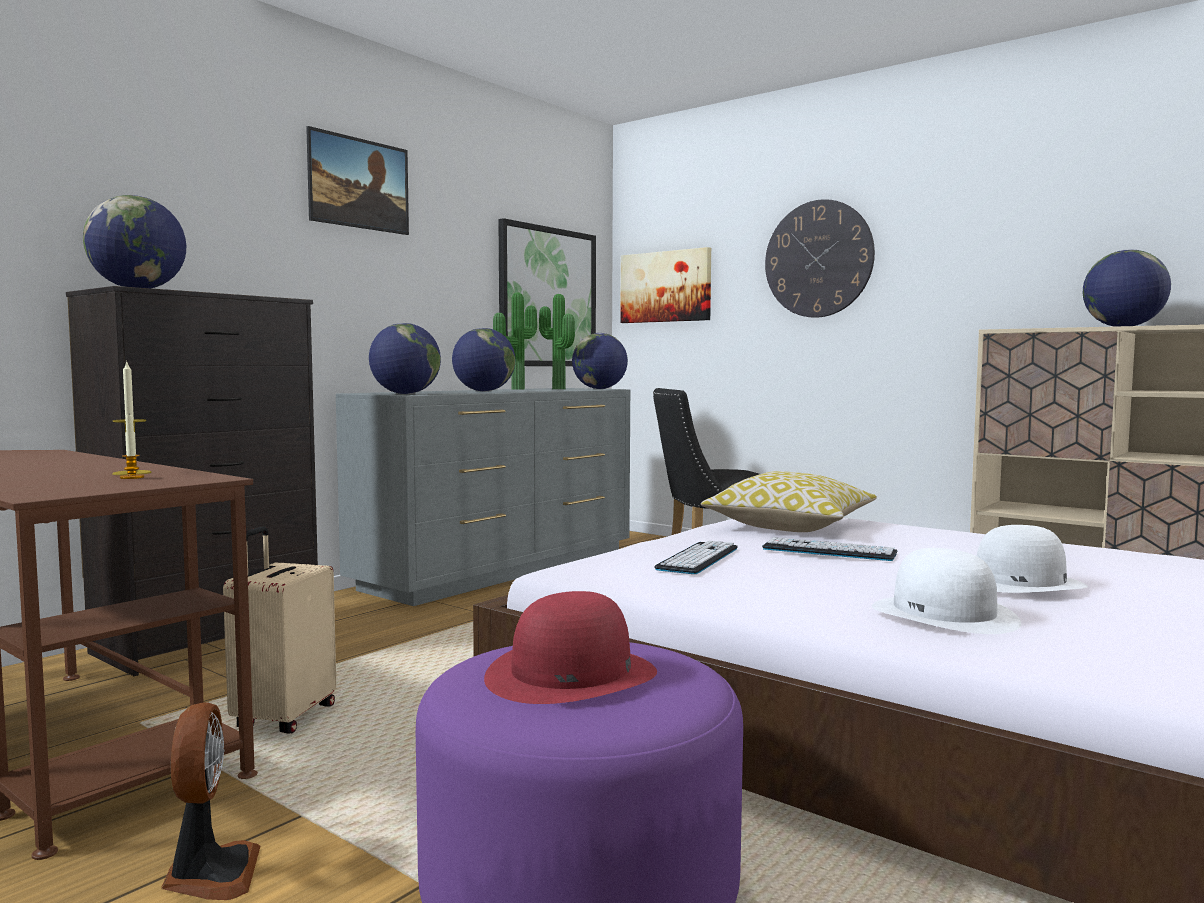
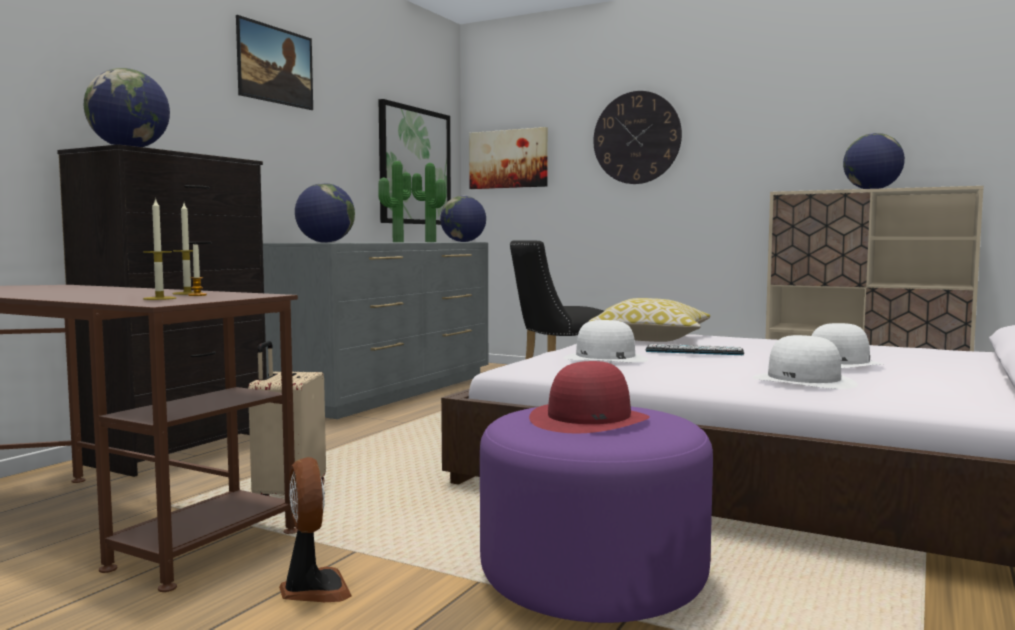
camera: 10 degrees left, 0 degrees up
globe [452,328,515,391] -> none
keyboard [655,541,738,574] -> white hat [563,320,648,363]
none -> candle [143,198,176,300]

